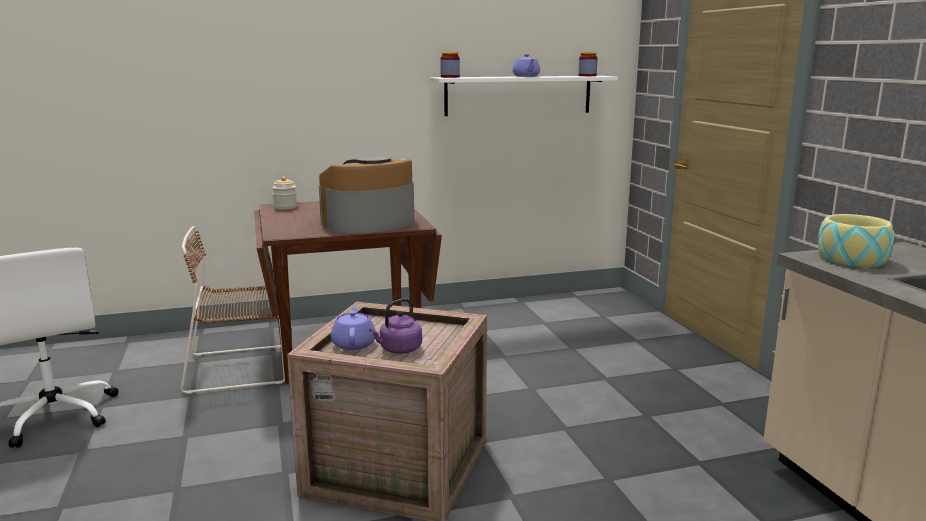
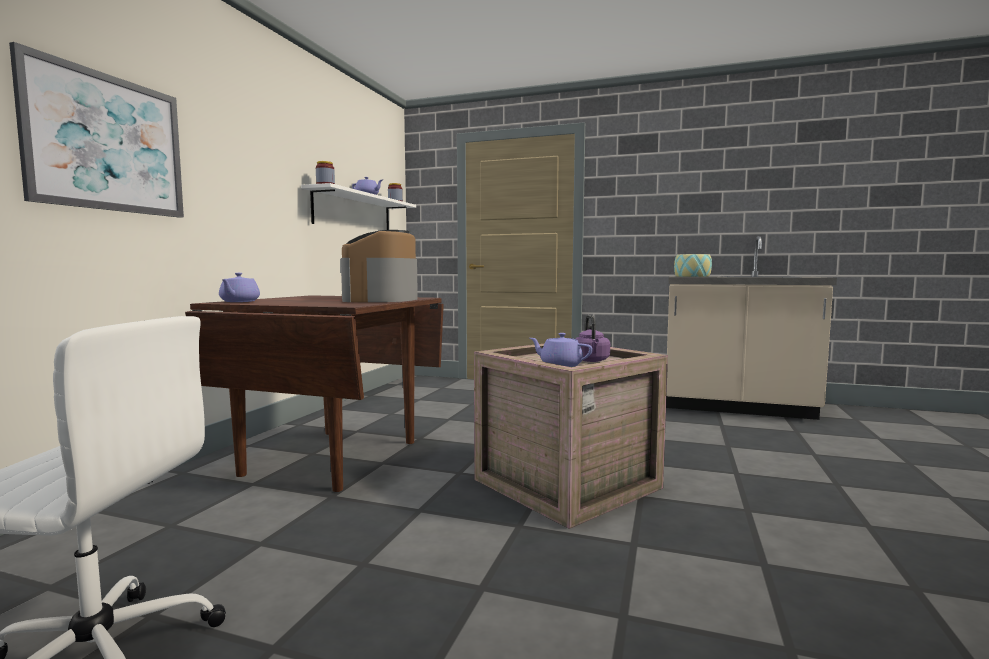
camera: 55 degrees left, 10 degrees down
brown chair [181,226,285,394] -> none
jar [272,177,297,210] -> purple teapot [219,273,260,302]
none -> picture [9,42,184,218]

